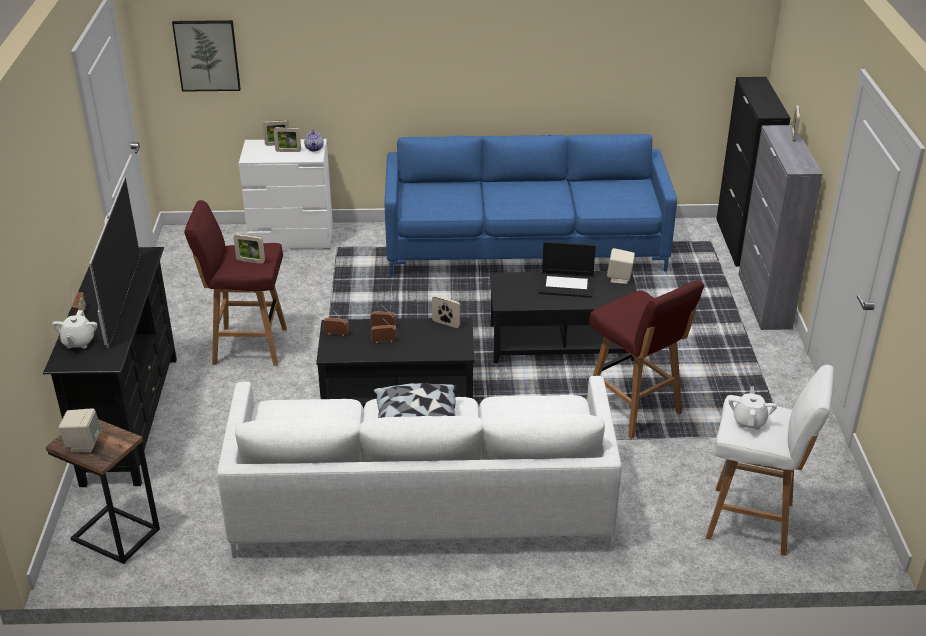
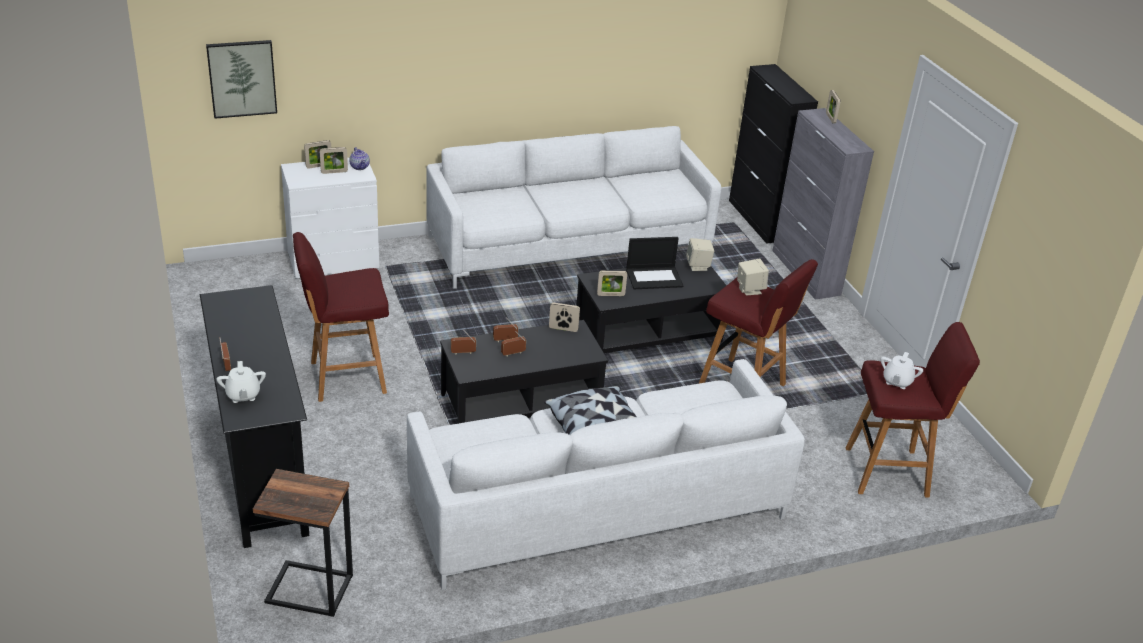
camera: 20 degrees left, 0 degrees up
beige speaker [58,409,101,453] -> beige speaker moved to [737,258,769,295]
television [89,177,140,348] -> none
picture frame [234,234,265,264] -> picture frame moved to [597,270,627,296]
blue sofa [385,134,677,276] -> white sofa [426,126,721,289]
white stool [706,365,834,556] -> red stool [846,322,980,498]
white teapot [728,386,777,430] -> white teapot turned 150 degrees counterclockwise [881,352,923,389]

